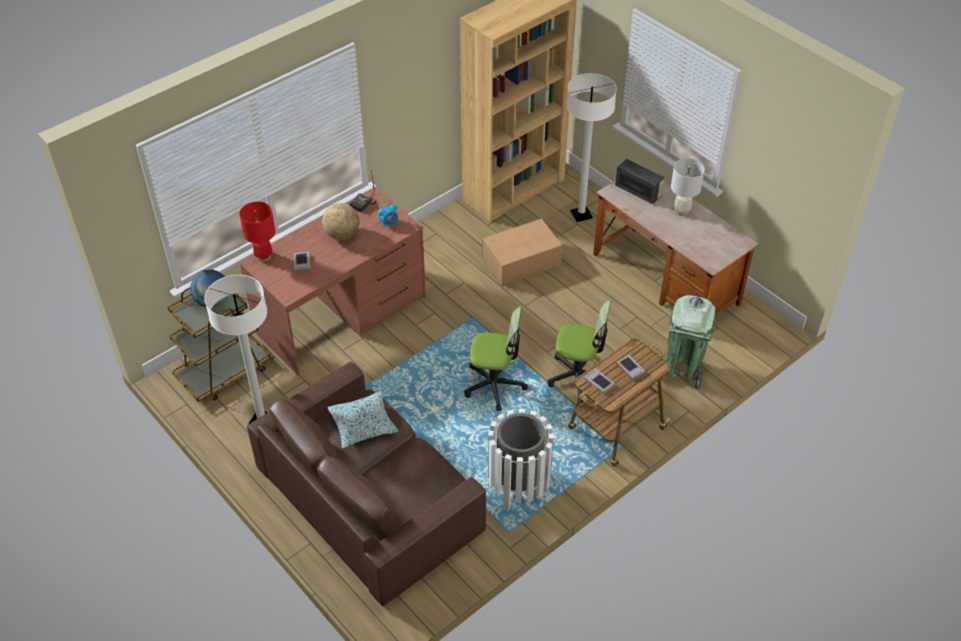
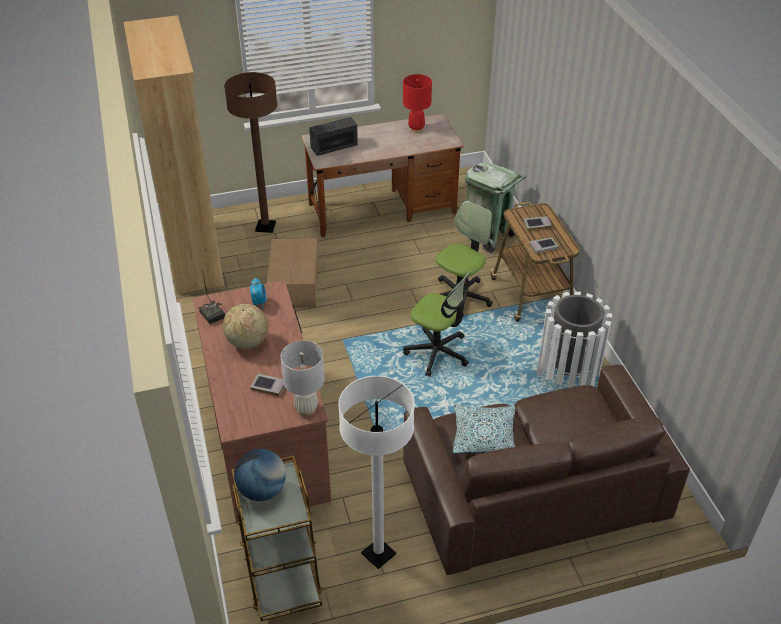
camera: 65 degrees left, 5 degrees down
red table lamp [239,202,275,262] -> red table lamp moved to [403,74,432,133]
office chair [464,307,528,411] -> office chair turned 90 degrees clockwise [403,271,472,377]
white floor lamp [566,73,617,222] -> brown floor lamp [224,72,278,233]
white table lamp [671,158,705,216] -> white table lamp moved to [281,341,325,416]

